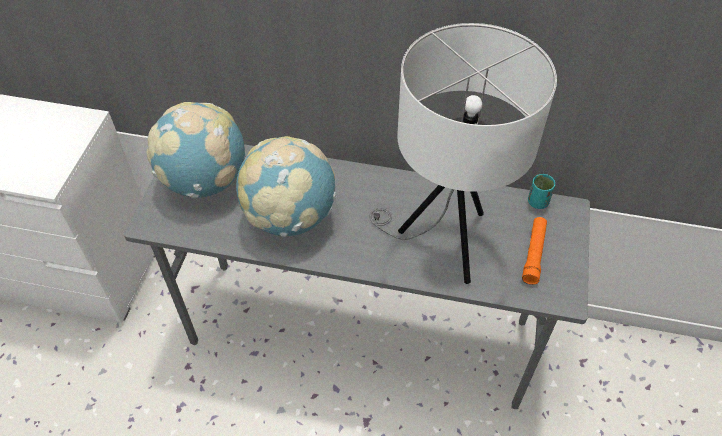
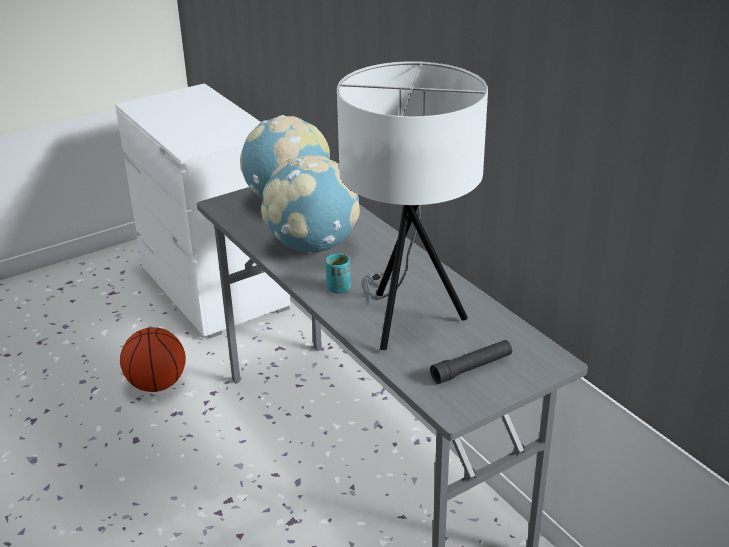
camera: 45 degrees right, 20 degrees down
orange flashlight [522,217,547,285] -> black flashlight [430,340,512,384]
turquoise cup [528,174,555,209] -> turquoise cup moved to [326,253,351,293]
none -> basketball [120,327,186,392]

